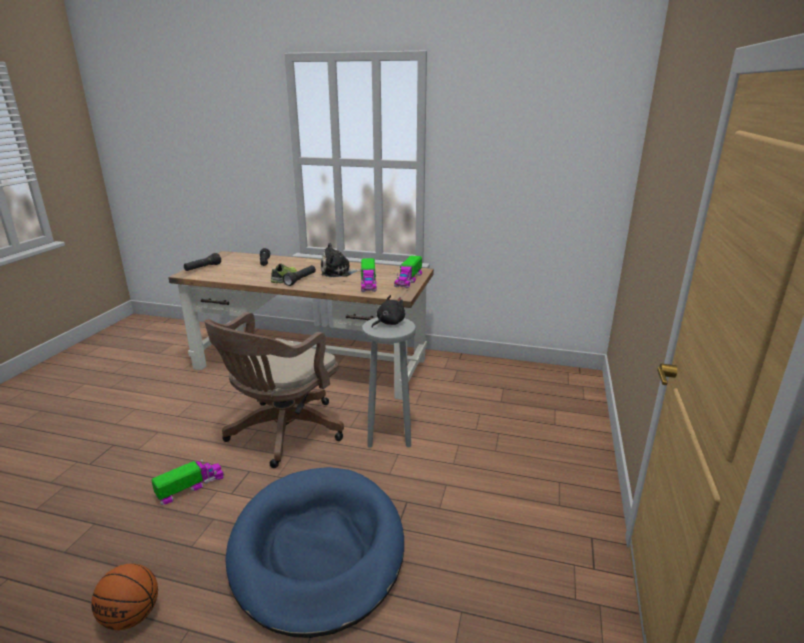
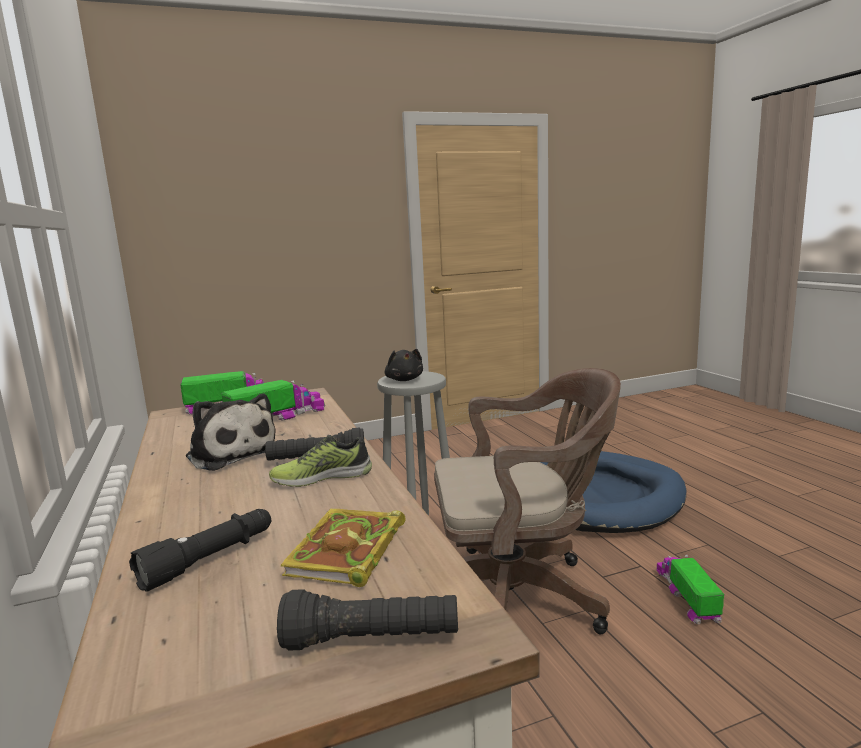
camera: 125 degrees left, 10 degrees down
basketball [91,564,158,630] -> none
toy truck [151,459,224,505] -> toy truck turned 75 degrees clockwise [656,555,724,625]
black plush toy [371,295,405,328] -> black plush toy turned 120 degrees counterclockwise [385,349,423,381]
none -> book [281,509,406,587]

